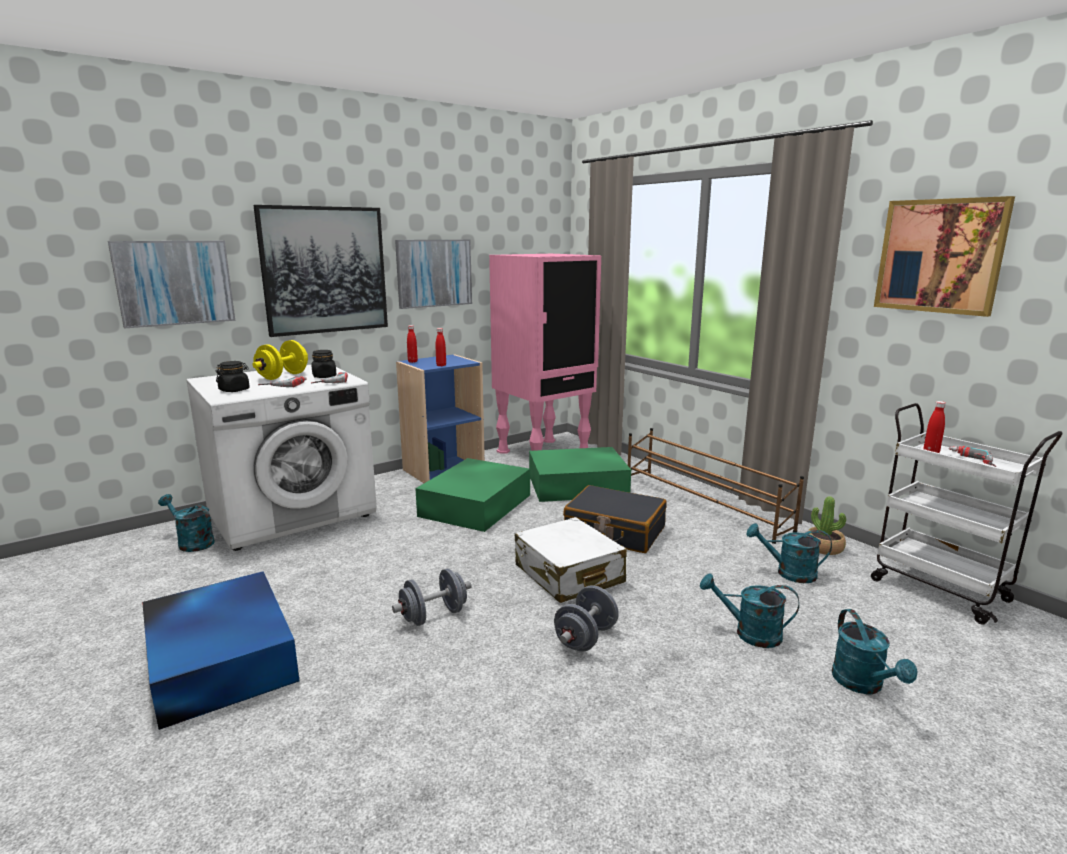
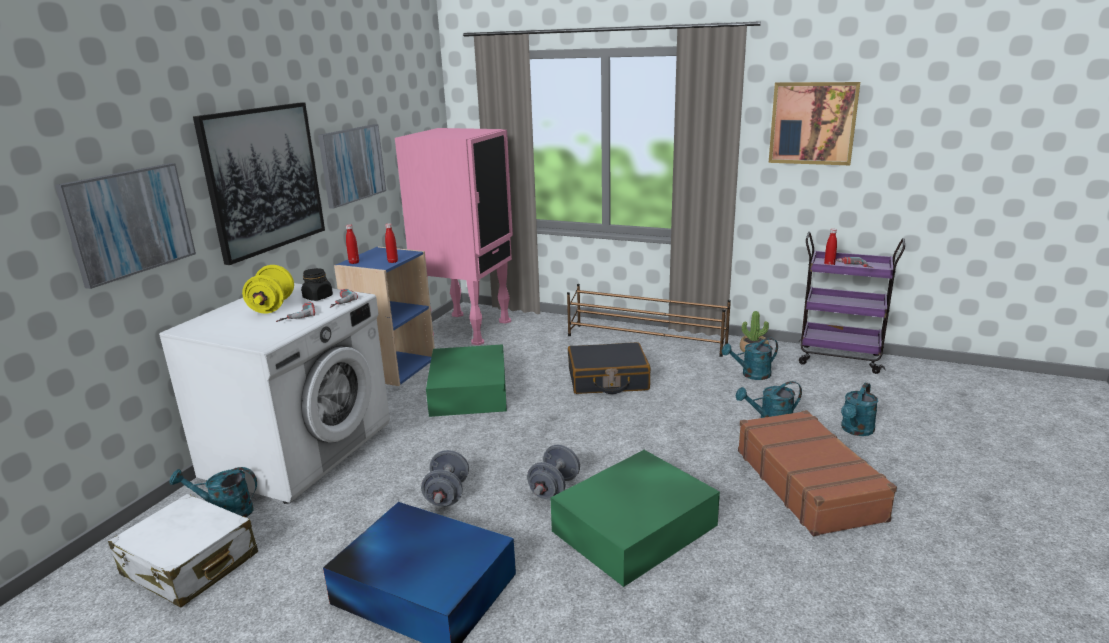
camera: 30 degrees left, 5 degrees up
black jar [216,361,250,392] -> none
white suitcase [515,517,627,603] -> white suitcase moved to [108,494,258,607]
green storage box [529,447,631,502] -> green storage box moved to [551,450,720,587]
grey dumbbell [554,585,619,652] -> grey dumbbell moved to [421,450,469,507]
turquoise watering can [832,609,917,694] -> turquoise watering can turned 75 degrees clockwise [841,383,878,436]
white cart [871,403,1062,625] -> purple cart [798,232,905,374]
none -> brown suitcase [738,410,897,536]

